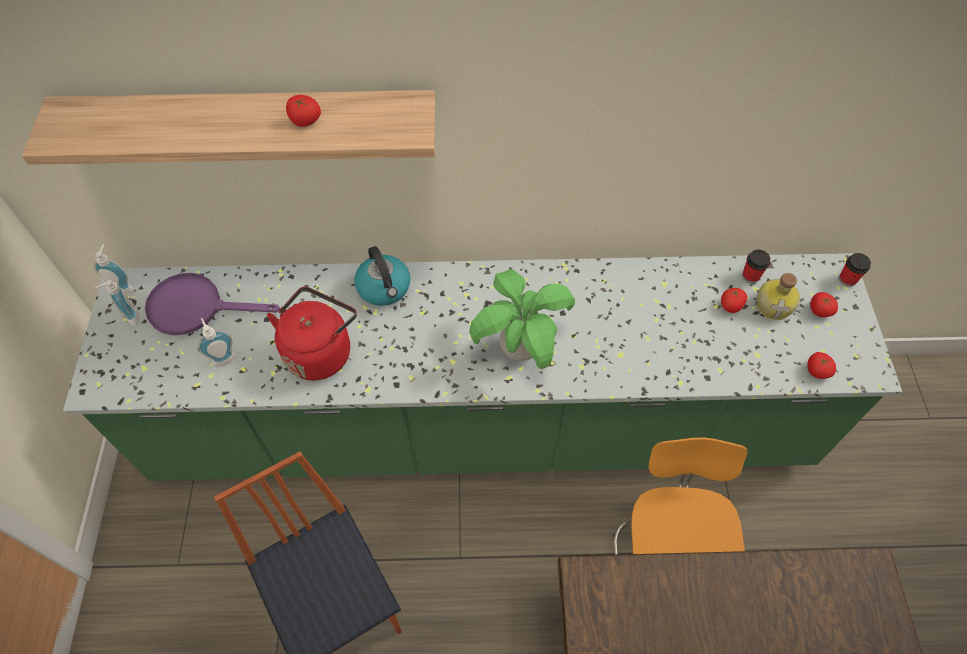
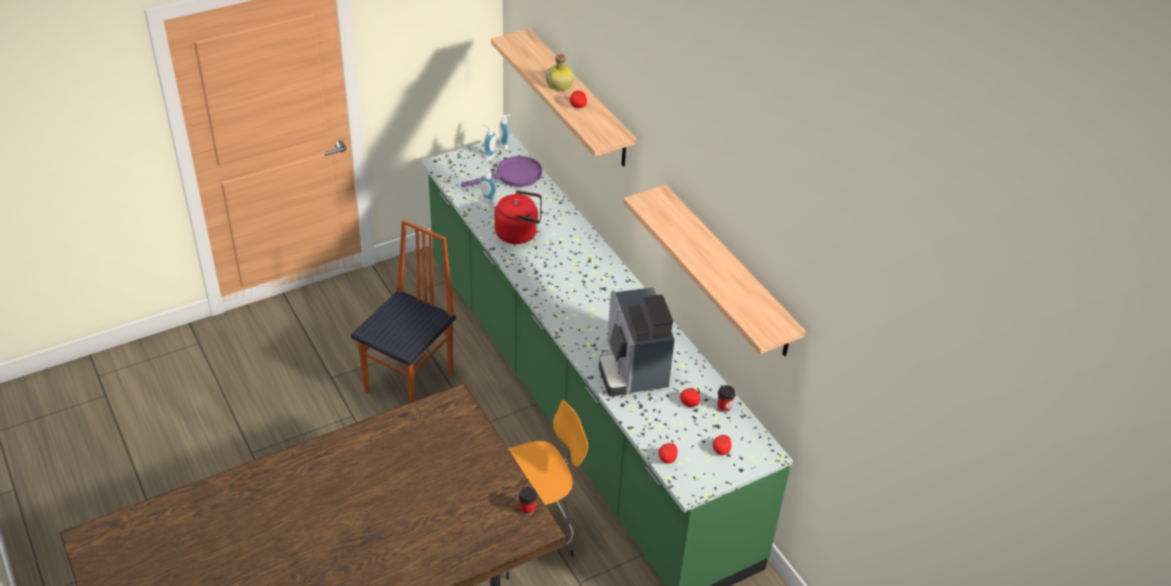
camera: 60 degrees right, 15 degrees down
purple frying pan [145,273,280,335] -> purple frying pan turned 90 degrees clockwise [461,156,542,187]
kettle [354,246,410,306] -> none
potted plant [469,269,575,369] -> none
bottle [757,273,800,320] -> bottle moved to [546,54,574,91]
cup [839,253,871,287] -> cup moved to [519,487,537,515]
none -> coffee machine [599,287,675,396]
none -> shelf [623,184,806,356]

